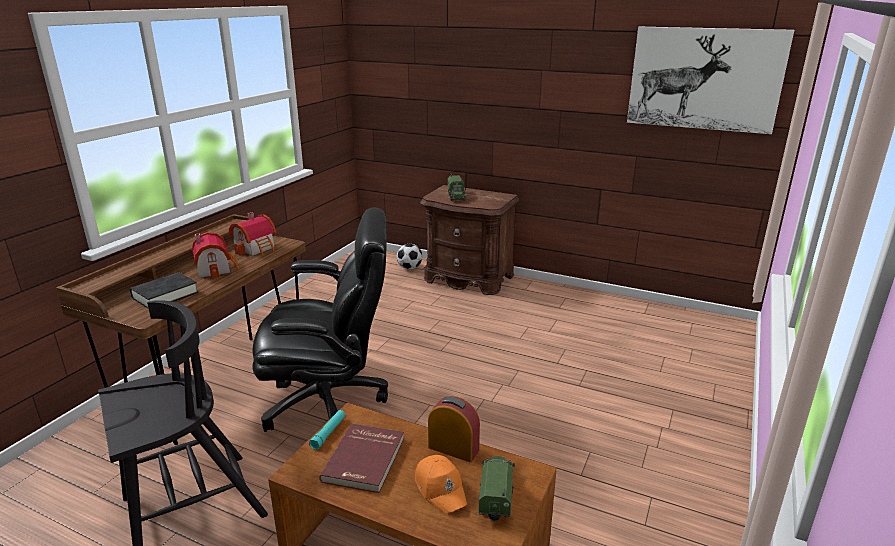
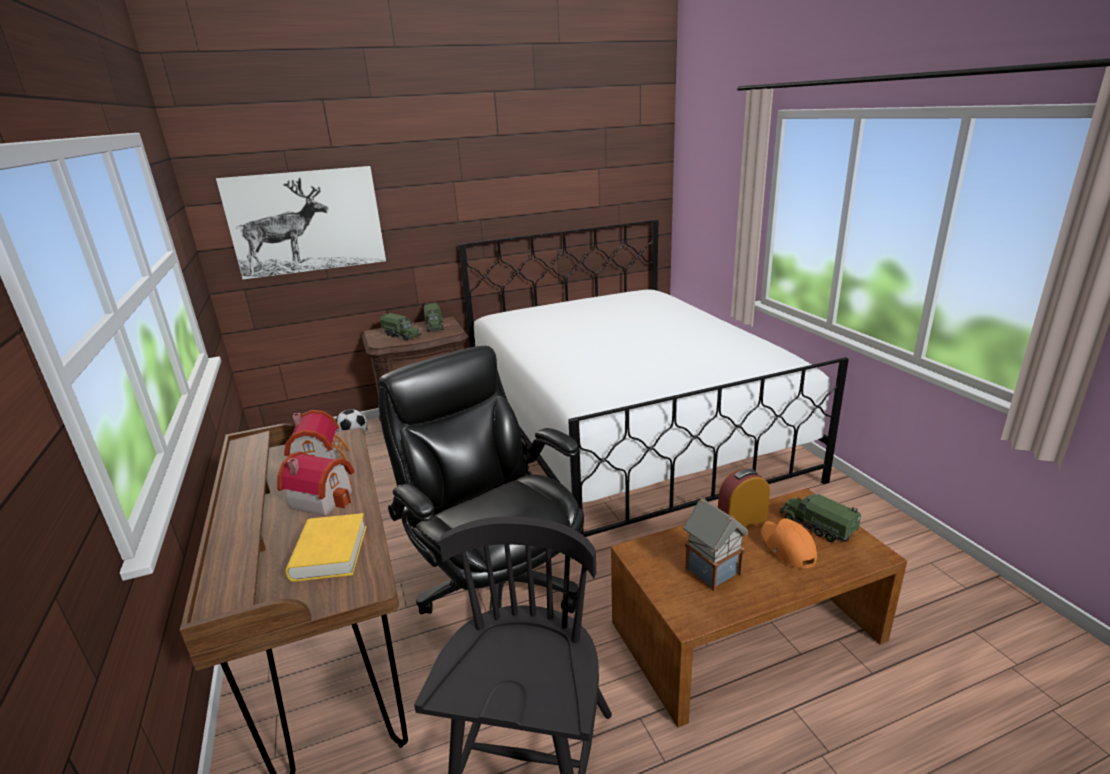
camera: 45 degrees left, 0 degrees up
black book [130,272,199,309] -> yellow book [285,513,366,582]
black office chair [252,208,388,432] -> black office chair turned 75 degrees counterclockwise [378,346,584,614]
turquoise flashlight [309,410,345,450] -> none
red book [319,424,404,493] -> toy house [683,498,748,591]
orange cap [415,455,467,513] -> orange cap turned 120 degrees counterclockwise [761,518,817,569]
picture [627,27,794,134] -> picture moved to [216,166,386,279]
none -> toy truck [424,301,444,332]
none -> white bed [458,220,849,537]

